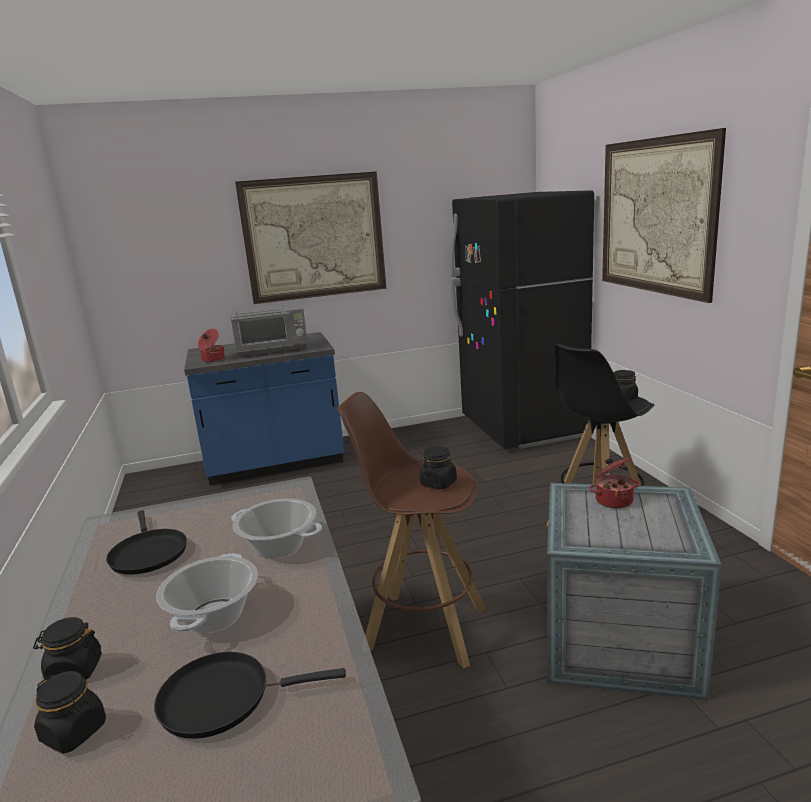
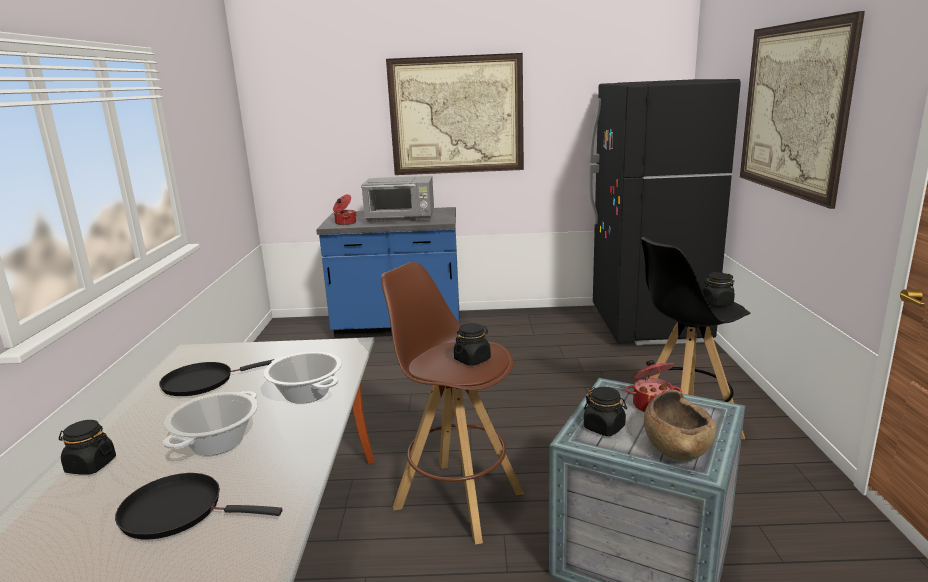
camera: 15 degrees right, 0 degrees up
black jar [34,671,106,754] -> black jar moved to [584,387,627,436]
black frying pan [106,510,187,575] -> black frying pan turned 75 degrees clockwise [159,359,274,396]
none -> brown bowl [644,390,717,460]

